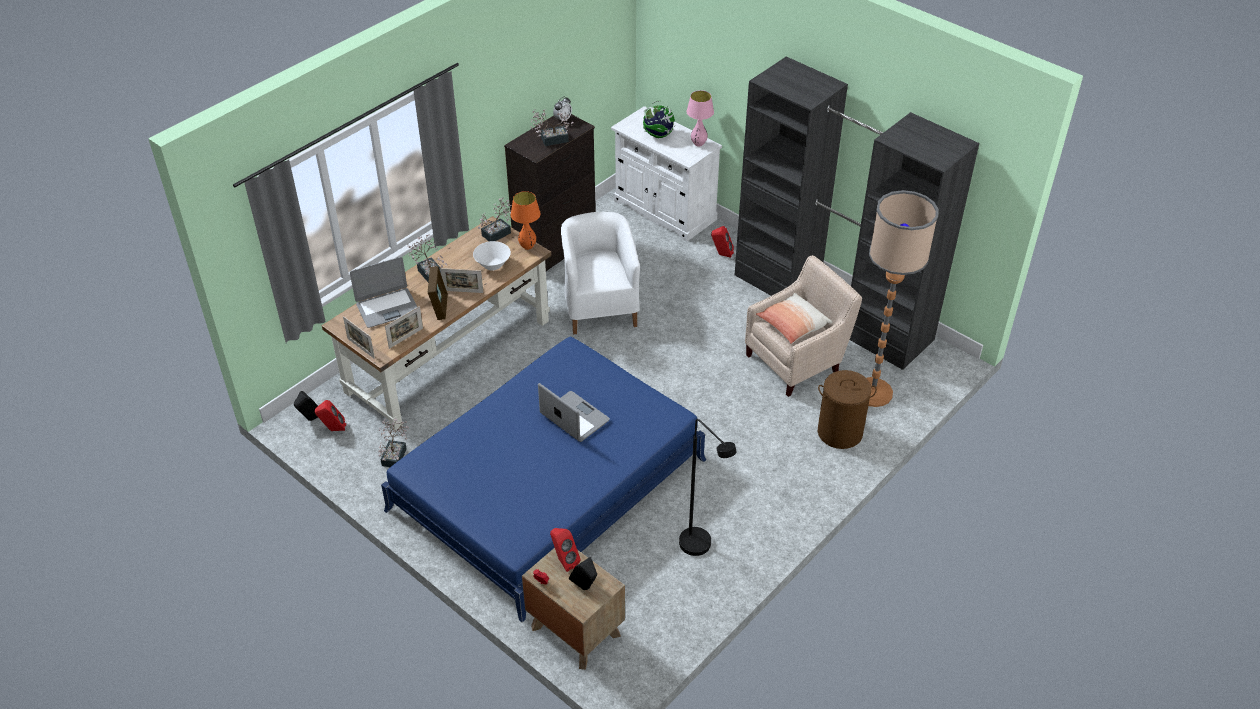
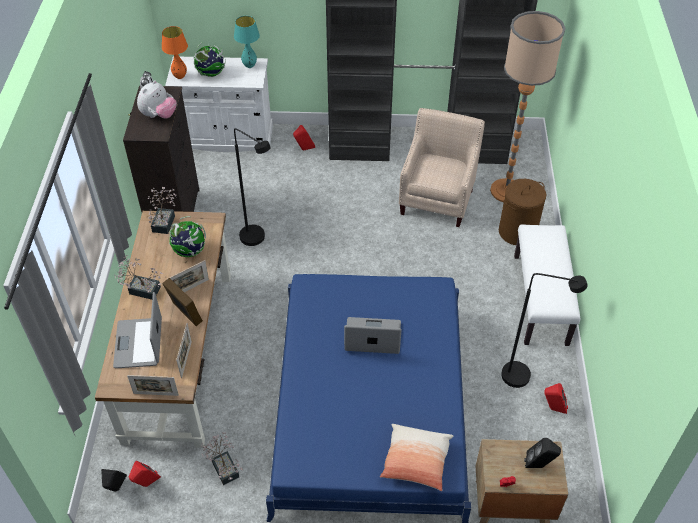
camera: 40 degrees left, 5 degrees up
laptop [350,257,417,328] -> laptop turned 150 degrees clockwise [113,292,162,368]
white bowl [473,241,511,270] -> globe [169,216,206,257]
orange table lamp [511,191,541,250] -> orange table lamp moved to [162,26,188,79]
potted plant [531,109,573,146] -> plush toy [137,81,177,118]
red speaker [550,528,581,572] -> red speaker moved to [544,383,568,414]
white armchair [561,212,640,334] -> black floor lamp [234,128,271,246]
pink table lamp [687,90,714,147] -> turquoise table lamp [234,16,260,68]
pillow [756,293,833,344] -> pillow moved to [380,424,453,491]
none -> white bench [514,224,580,346]

